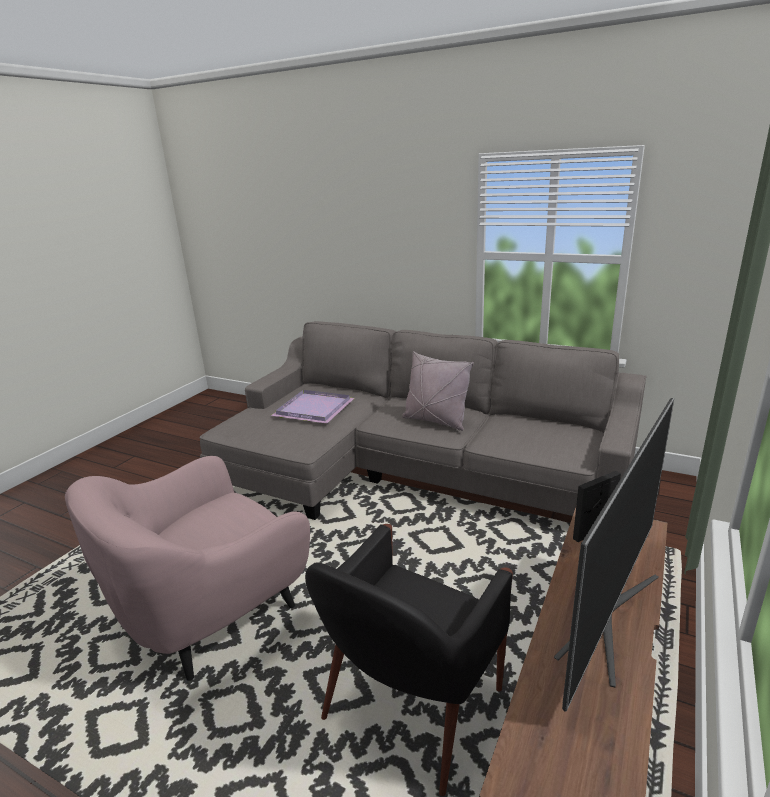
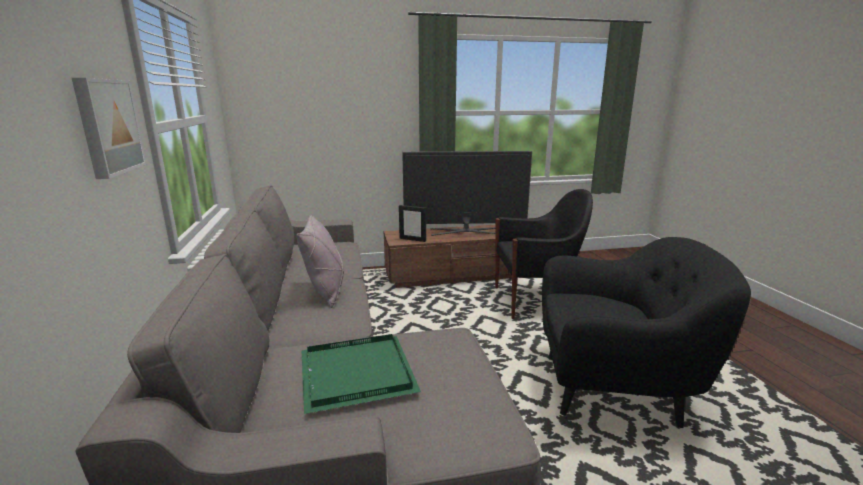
camera: 130 degrees left, 5 degrees down
pink armchair [65,456,310,681] -> black armchair [542,237,751,428]
purple tray [271,390,354,424] -> green tray [301,334,421,414]
none -> picture [72,78,146,179]

